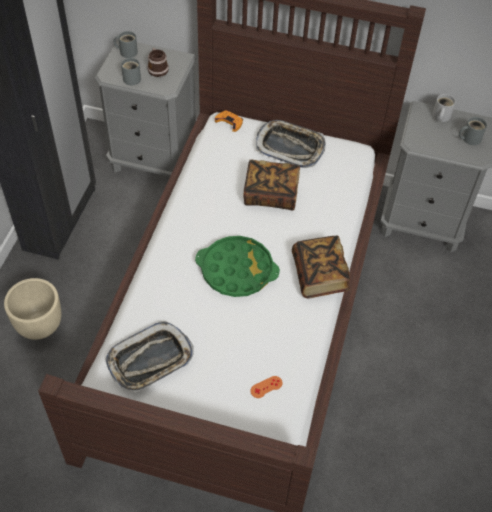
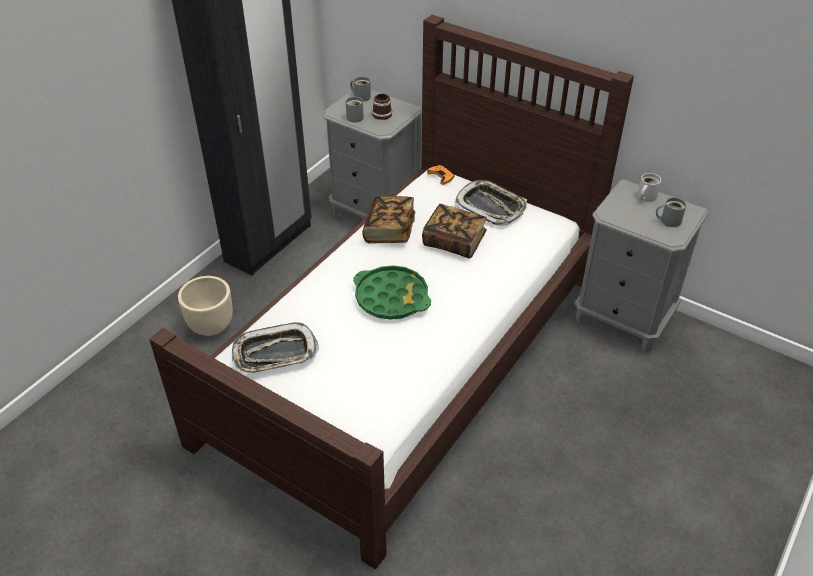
camera: 20 degrees right, 10 degrees down
orange game controller [250,376,282,398] -> none
book [292,236,350,298] -> book moved to [362,196,415,244]

